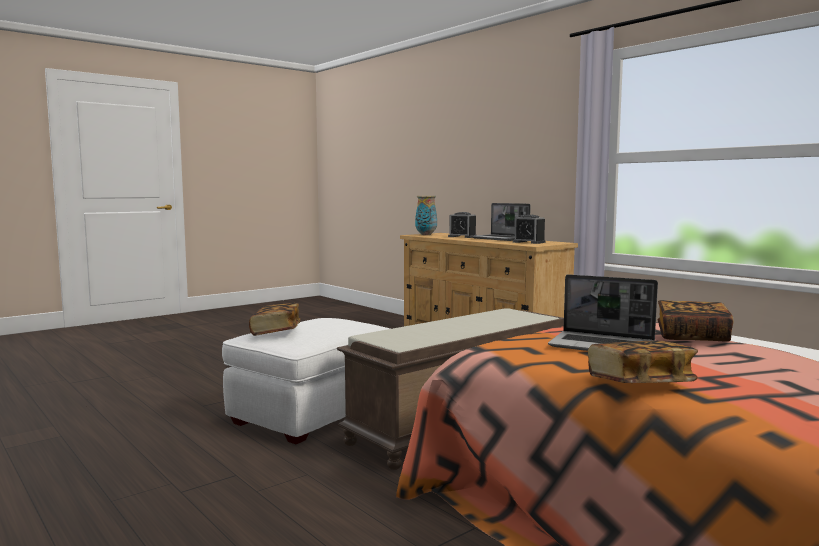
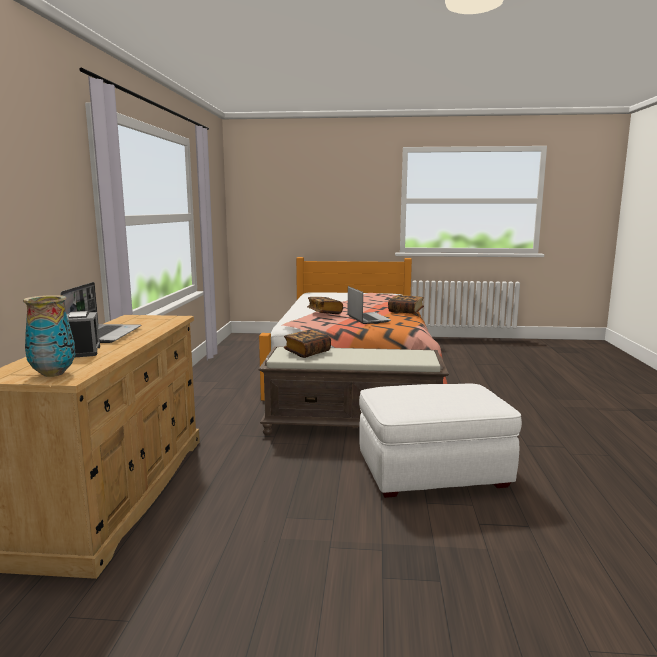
camera: 135 degrees left, 5 degrees up
book [249,303,300,336] -> book moved to [284,330,331,358]
alarm clock [513,215,546,244] -> none

